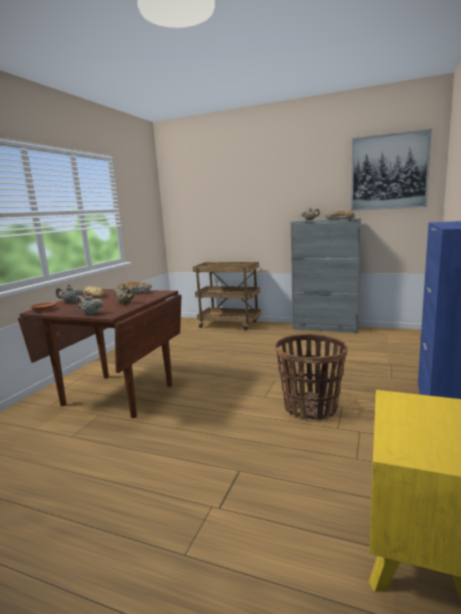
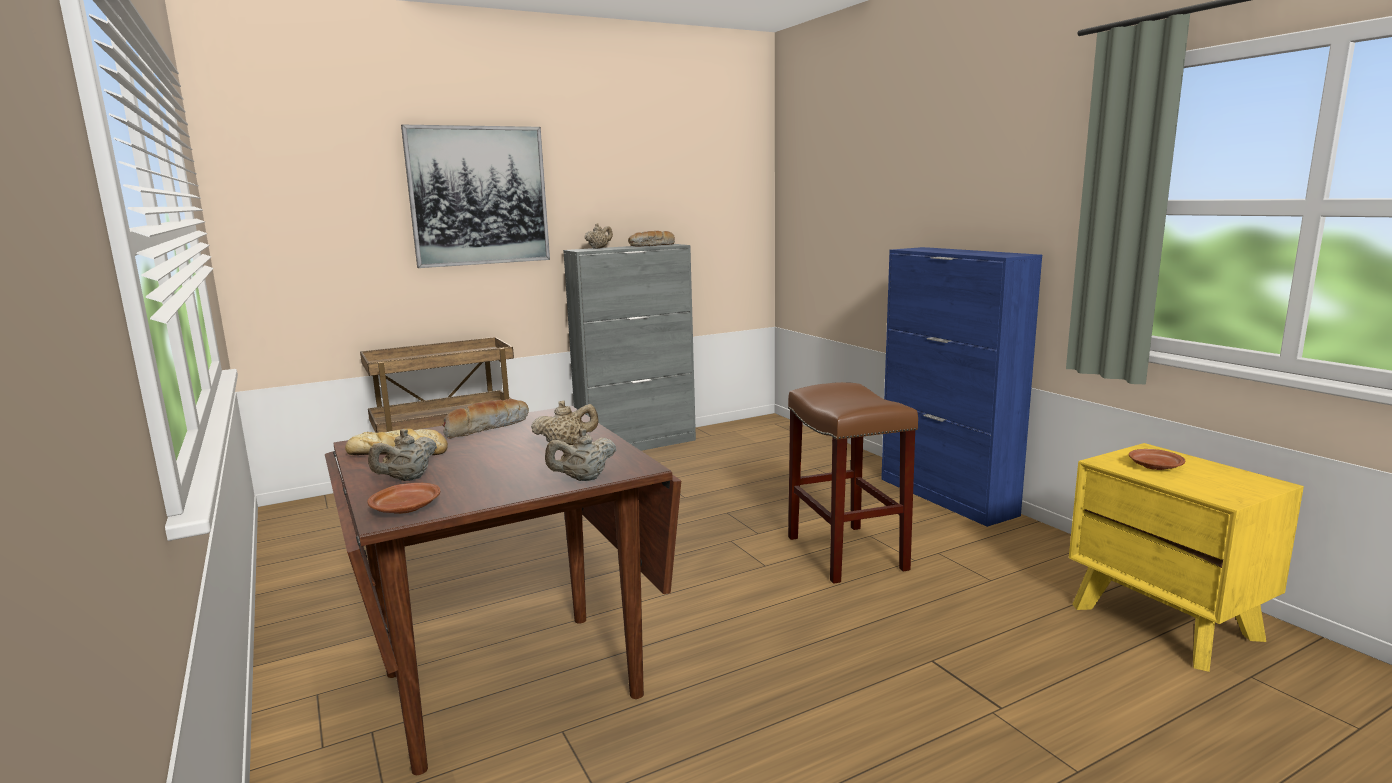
camera: 50 degrees left, 0 degrees up
basket [275,334,348,420] -> brown stool [788,382,918,584]
picture [351,129,432,211] -> picture moved to [401,125,550,268]
none -> brown plate [1129,449,1185,470]

